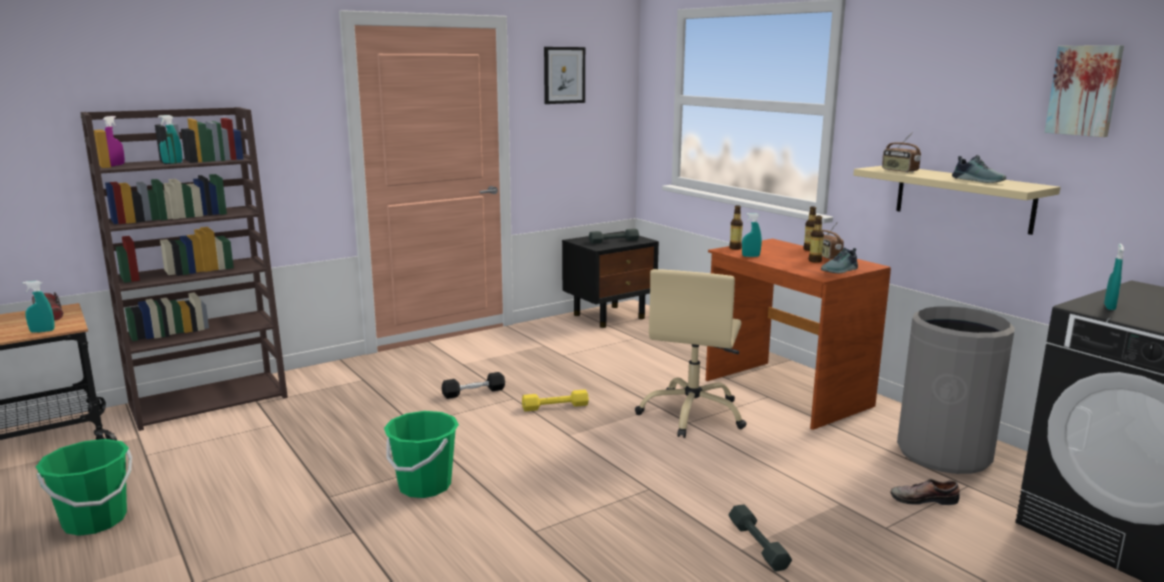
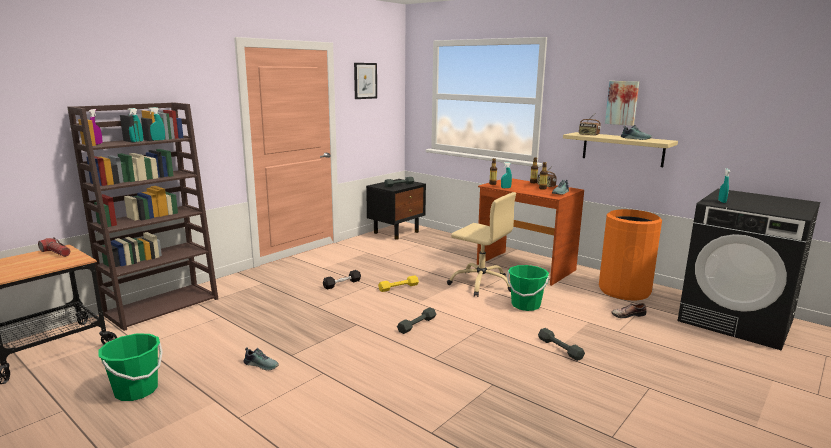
camera: 15 degrees left, 0 degrees up
turquoise spray bottle [23,281,54,333] -> turquoise spray bottle moved to [148,107,165,141]
green bucket [384,411,459,498] -> green bucket moved to [507,265,549,311]
beige office chair [635,269,746,438] -> beige office chair turned 60 degrees counterclockwise [447,192,516,297]
grey trash can [897,306,1015,474] -> orange trash can [599,209,662,301]
picture [1044,45,1124,137] -> picture moved to [605,81,639,126]
none -> shoe [244,347,279,370]
none -> grey dumbbell [397,307,436,334]

